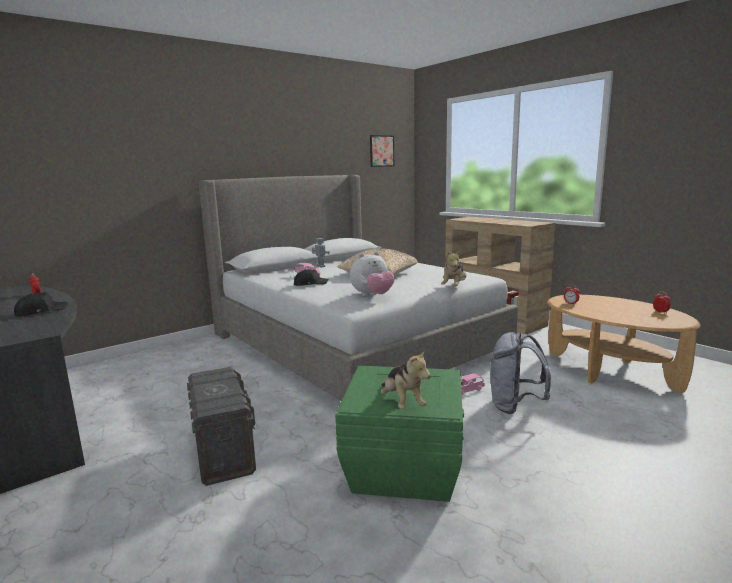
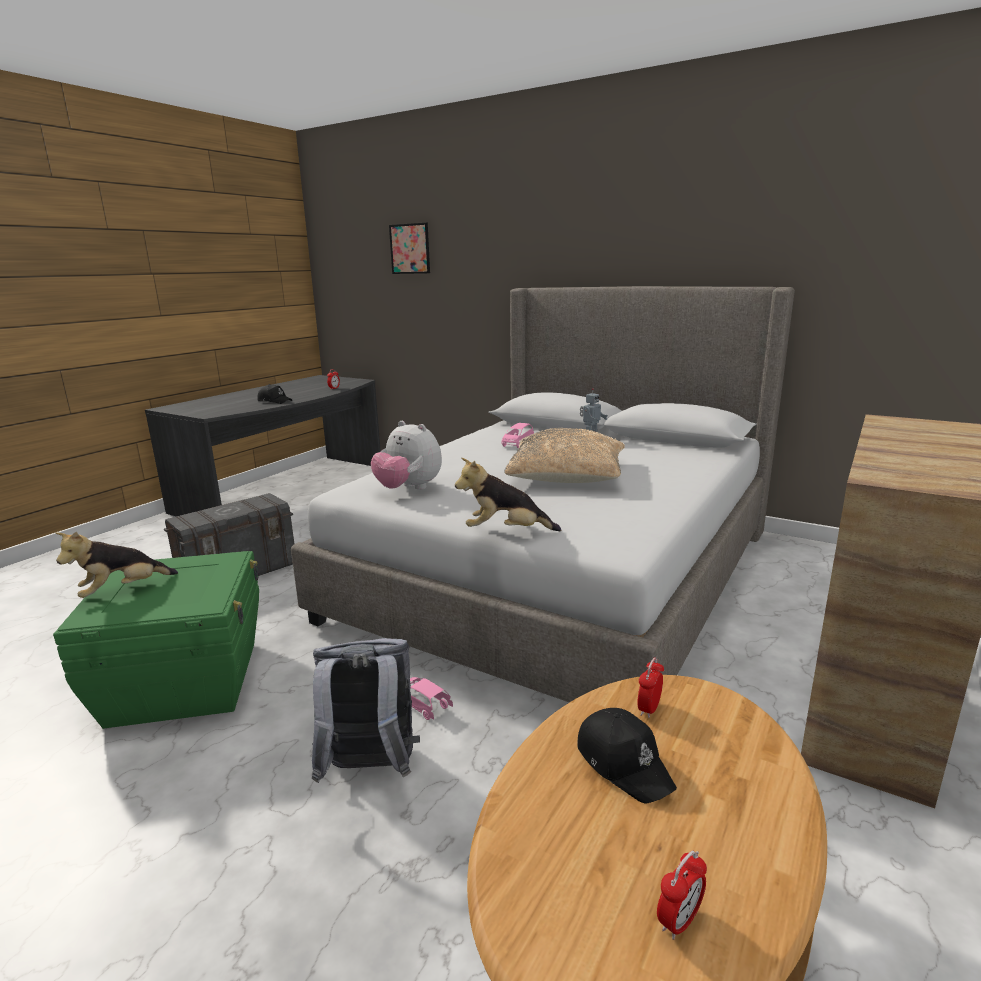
camera: 70 degrees right, 5 degrees up
black cap [294,269,328,286] -> black cap moved to [577,708,677,803]
picture [370,135,394,167] -> picture moved to [389,223,430,274]

